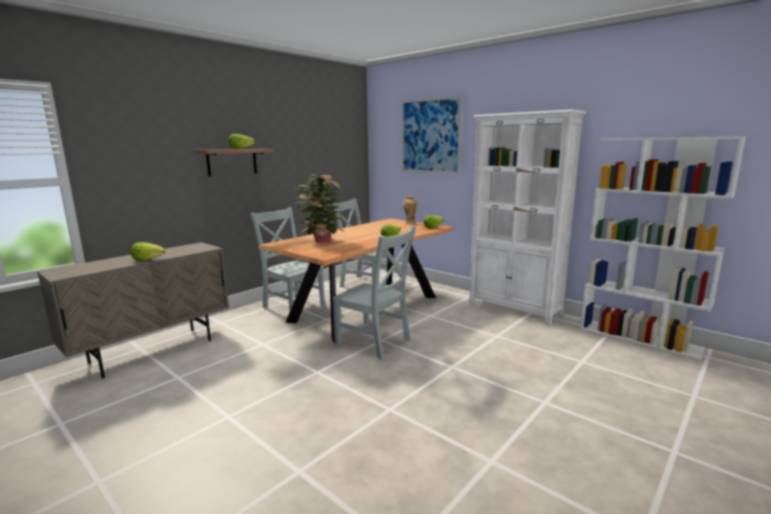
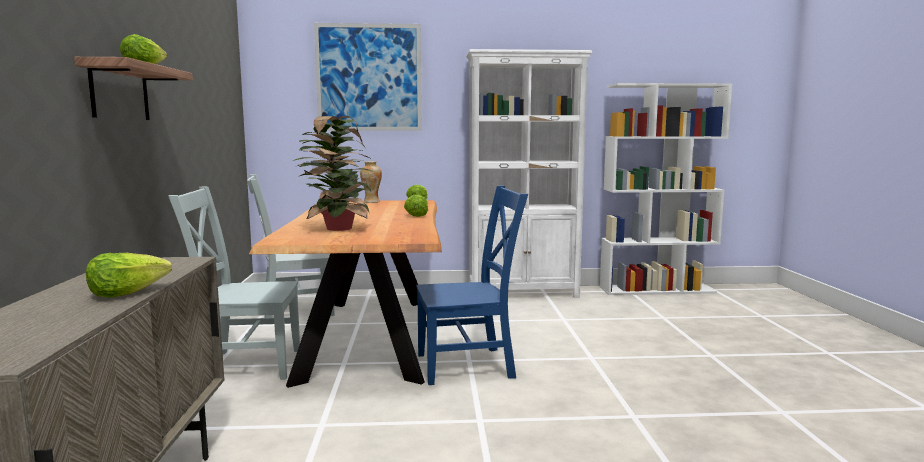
camera: 45 degrees left, 5 degrees down
grey chair [333,226,416,360] -> blue chair [416,185,528,385]

